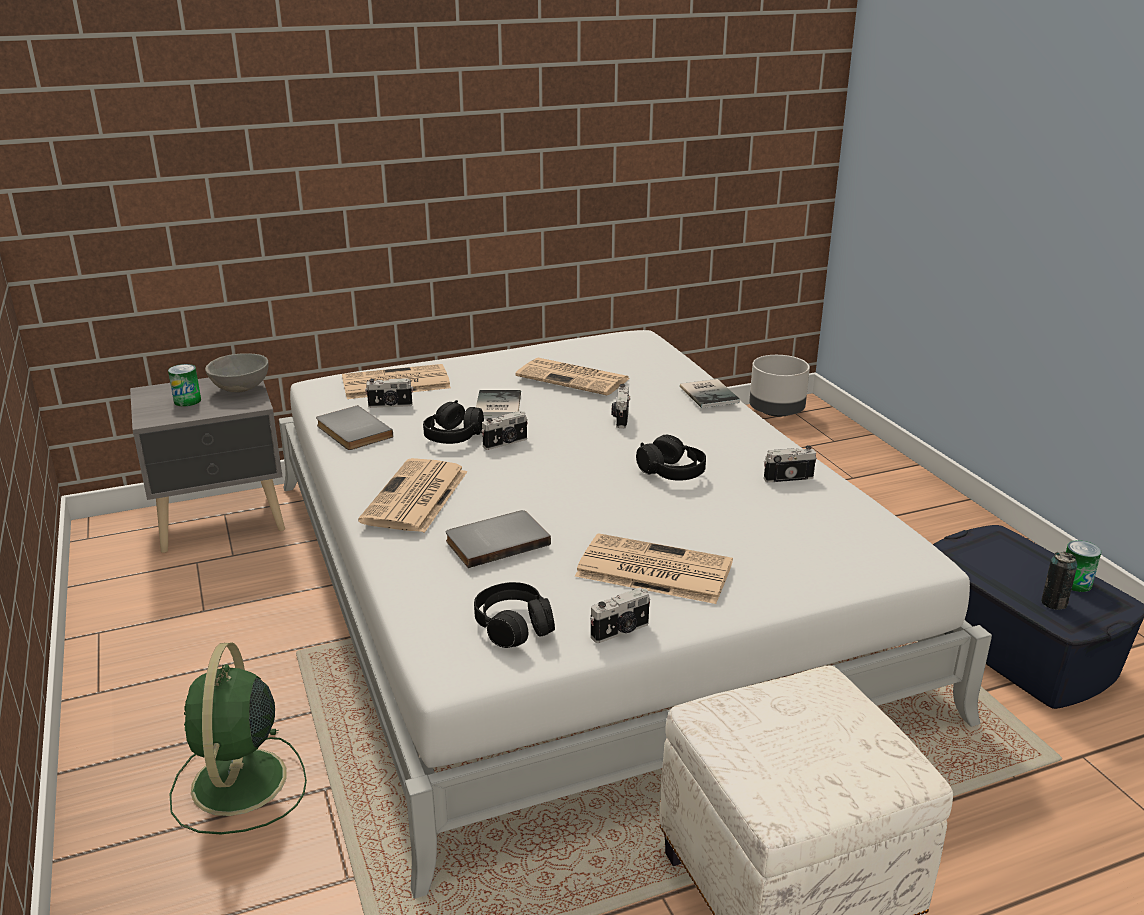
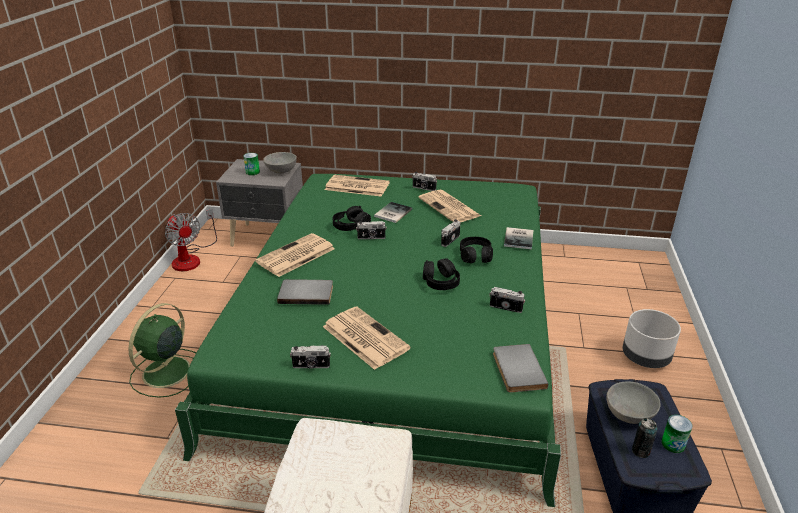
camera: 30 degrees right, 5 degrees up
white bed [279,330,992,899] -> green bed [175,174,561,507]
grey book [316,405,393,450] -> grey book moved to [493,344,548,393]
camera [365,378,413,408] -> camera moved to [412,172,437,191]
black headphones [474,582,555,648] -> black headphones moved to [460,237,493,263]
grey planter [749,355,810,417] -> grey planter moved to [622,309,681,368]
none -> fan [165,209,217,271]
none -> grey bowl [606,382,661,424]

